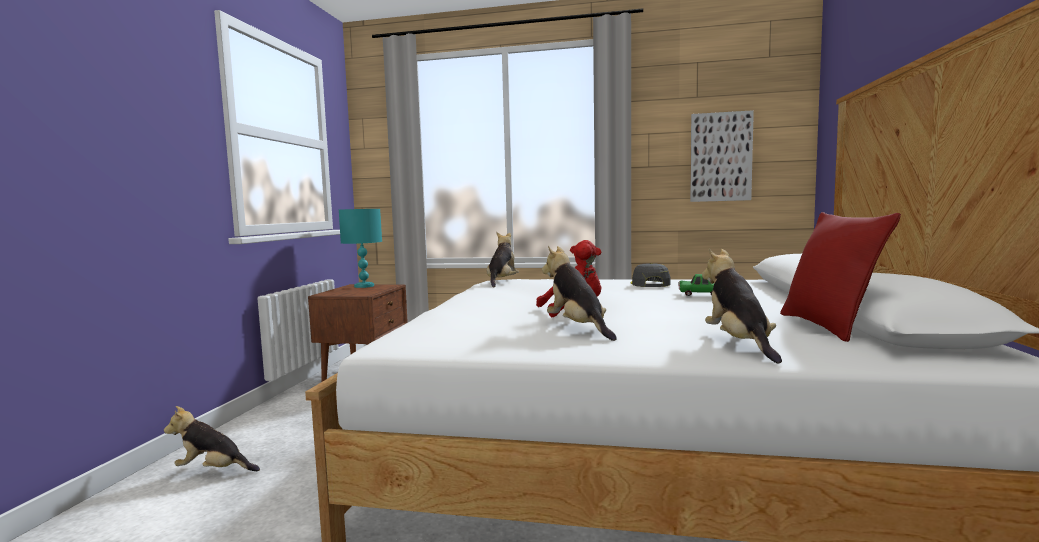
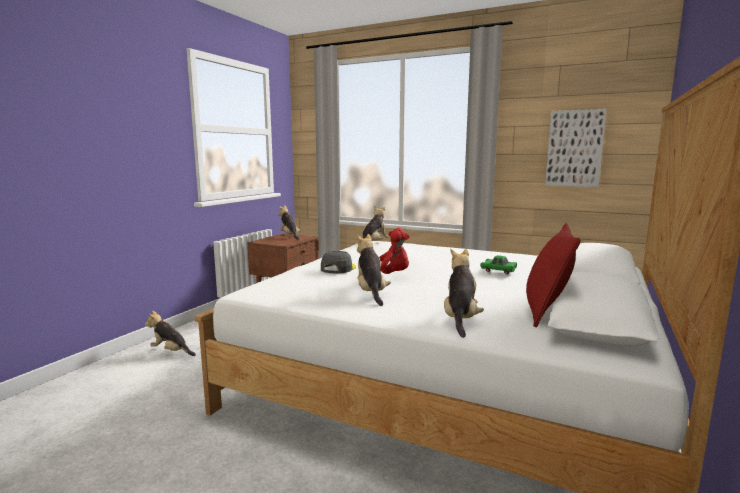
camera: 15 degrees right, 5 degrees up
turquoise table lamp [339,209,382,288] -> plush toy [278,205,300,240]
grey cap [631,263,670,287] -> grey cap moved to [321,251,356,274]

